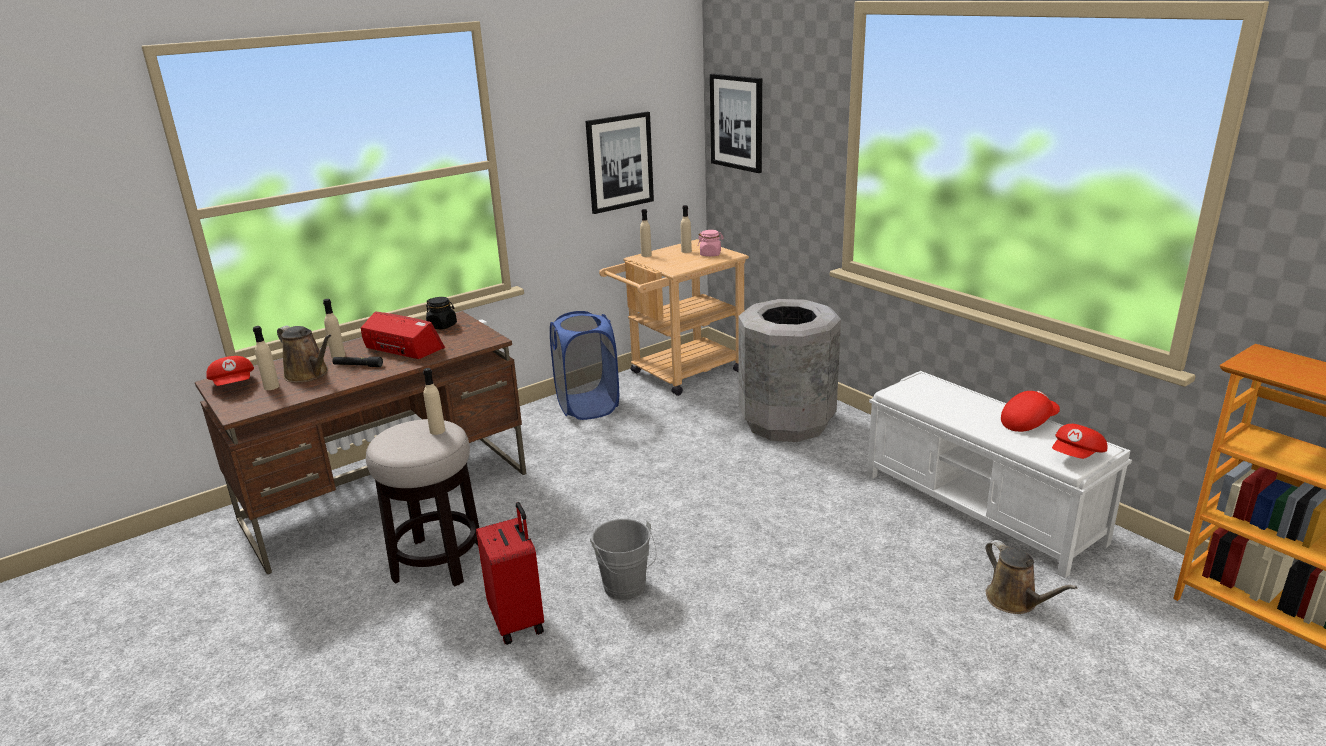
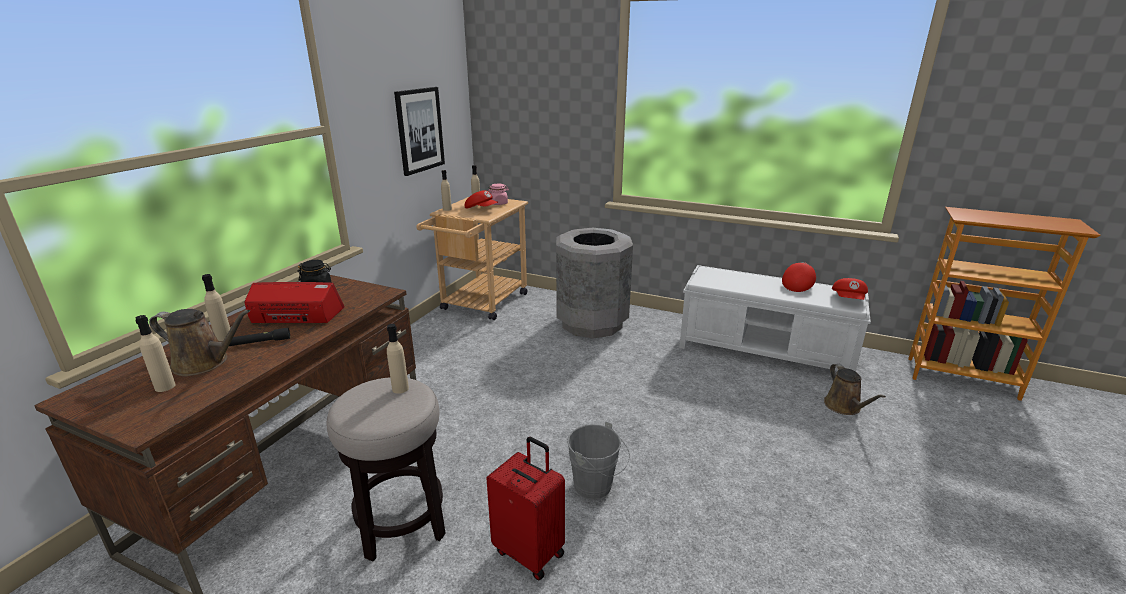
camera: 30 degrees left, 0 degrees up
red cap [206,356,254,386] -> red cap moved to [465,190,498,209]
blue laundry basket [550,311,619,420] -> none
picture [710,74,762,173] -> none
brown watering can [985,540,1077,614] -> brown watering can turned 45 degrees clockwise [824,363,886,415]

